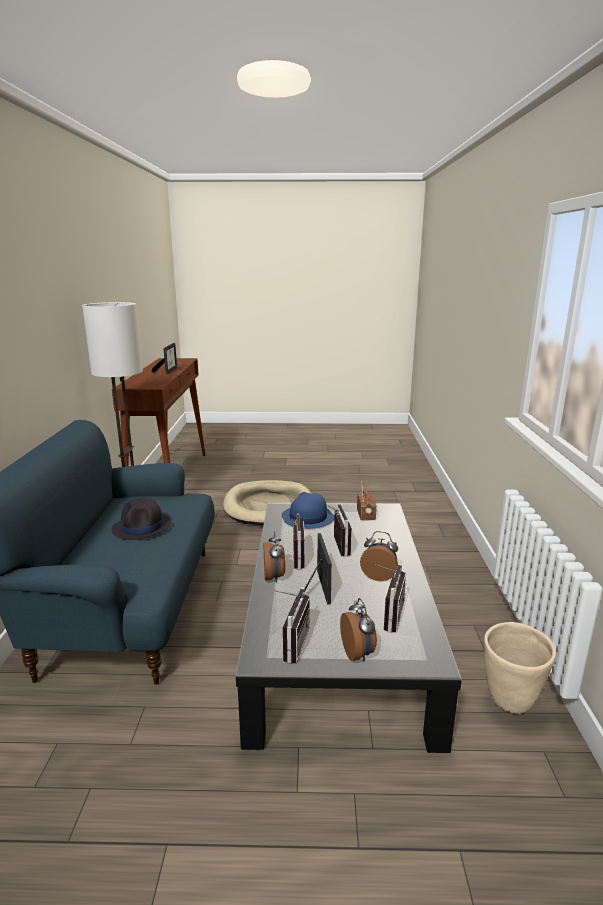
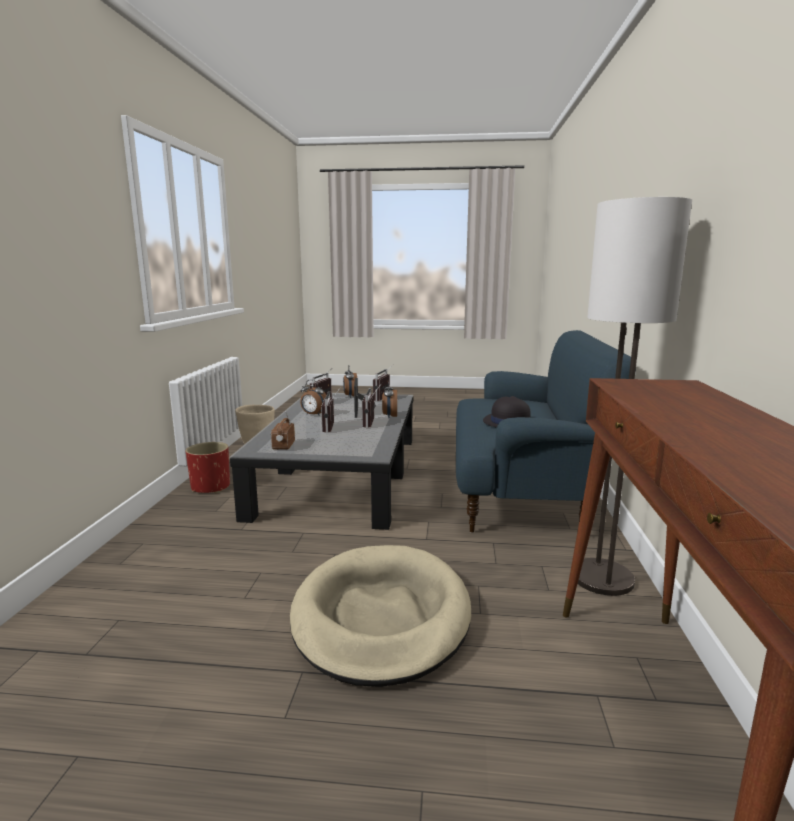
camera: 175 degrees left, 5 degrees down
picture frame [151,343,177,374] -> none
blue hat [282,492,334,529] -> none
none -> red planter [186,442,230,493]

